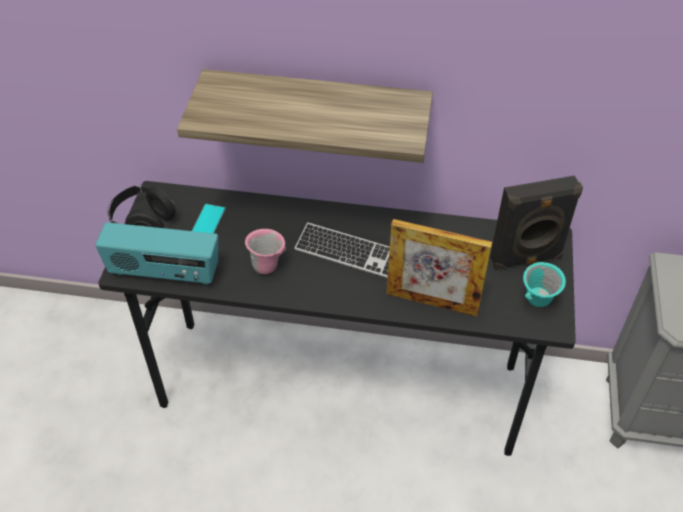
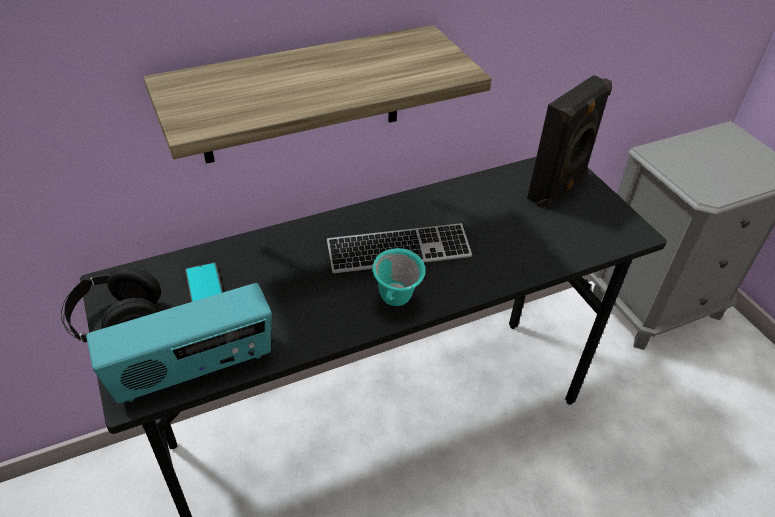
camera: 35 degrees left, 5 degrees down
pink mug [245,229,286,274] -> none
picture frame [387,219,492,317] -> none
turquoise mug [523,262,566,307] -> turquoise mug moved to [372,248,426,306]

